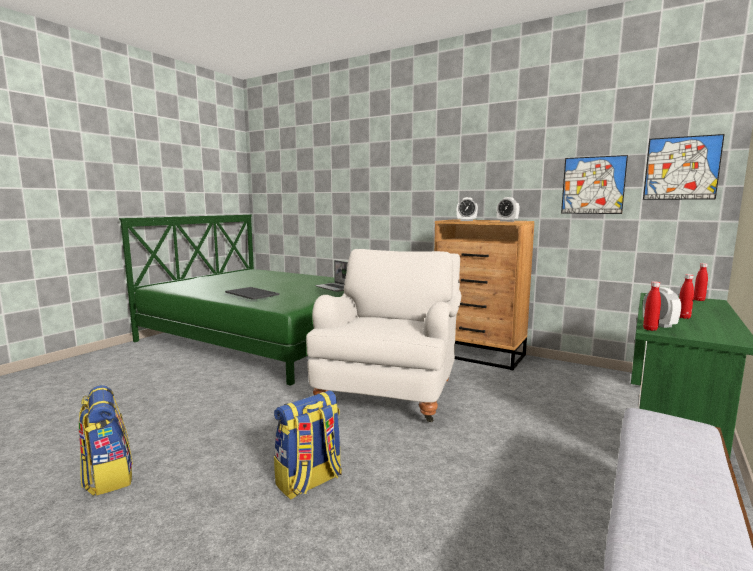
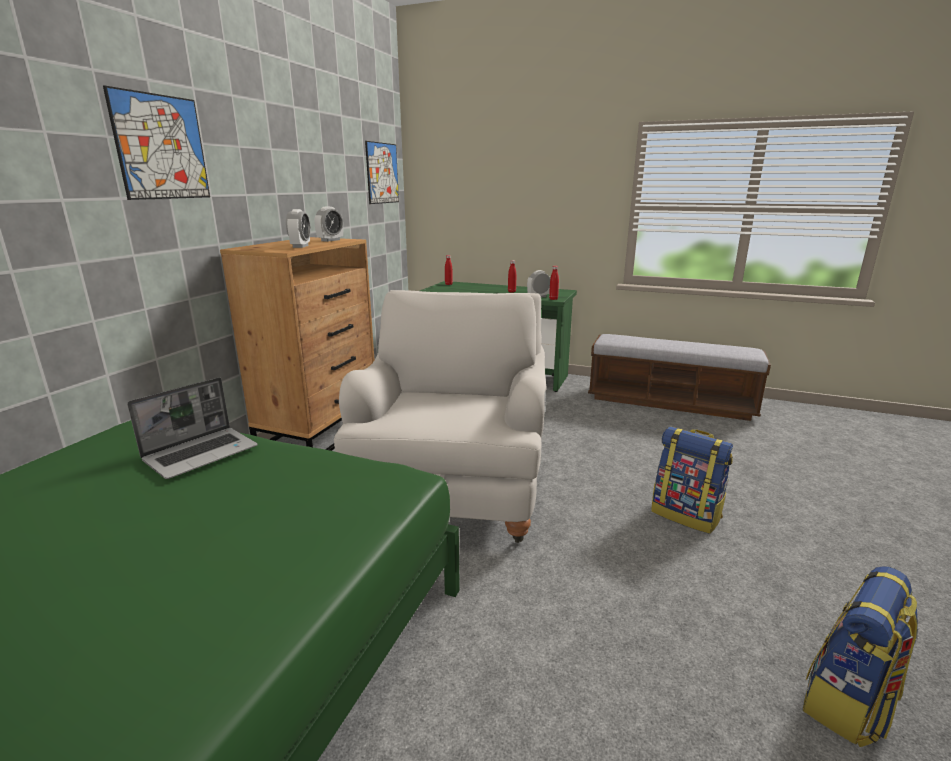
camera: 100 degrees left, 10 degrees up
tray [225,287,279,300] -> none
white armchair [306,249,461,422] -> white armchair turned 90 degrees clockwise [334,290,547,543]
picture [561,155,628,214] -> picture moved to [103,85,210,200]

